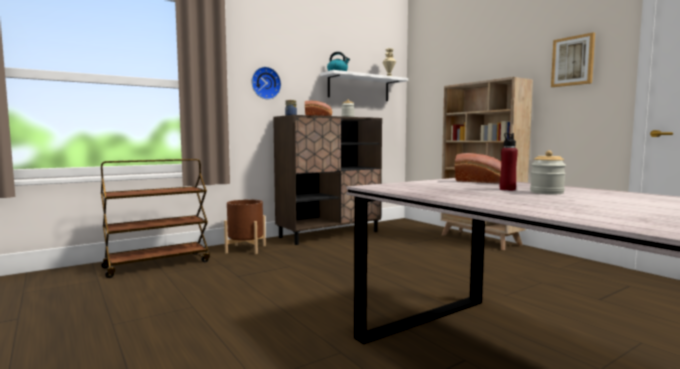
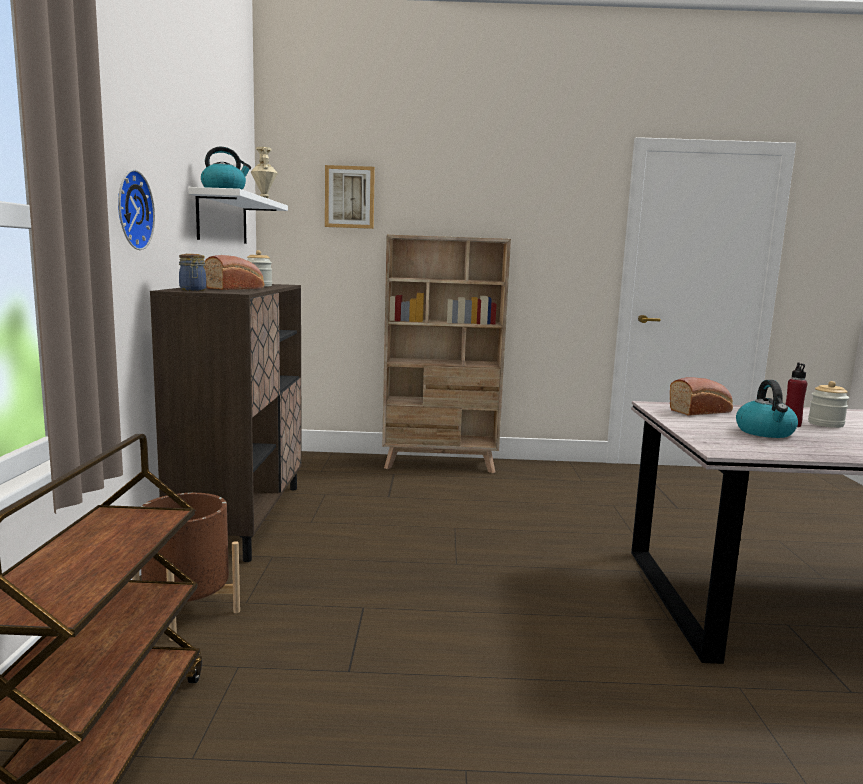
camera: 55 degrees left, 5 degrees up
picture [551,32,595,87] -> picture moved to [325,165,375,229]
none -> kettle [736,380,798,438]

